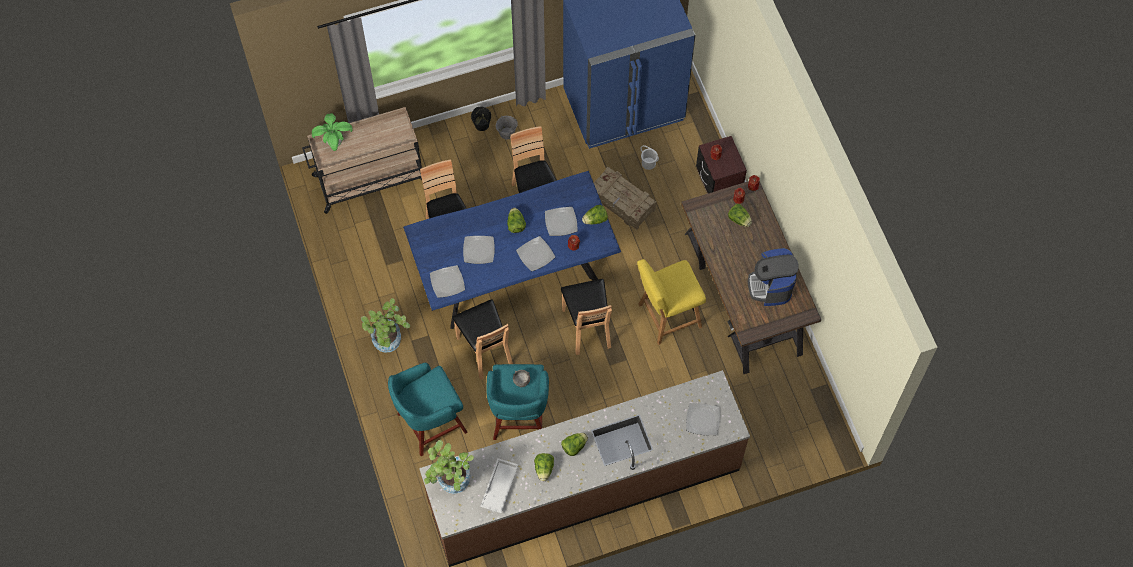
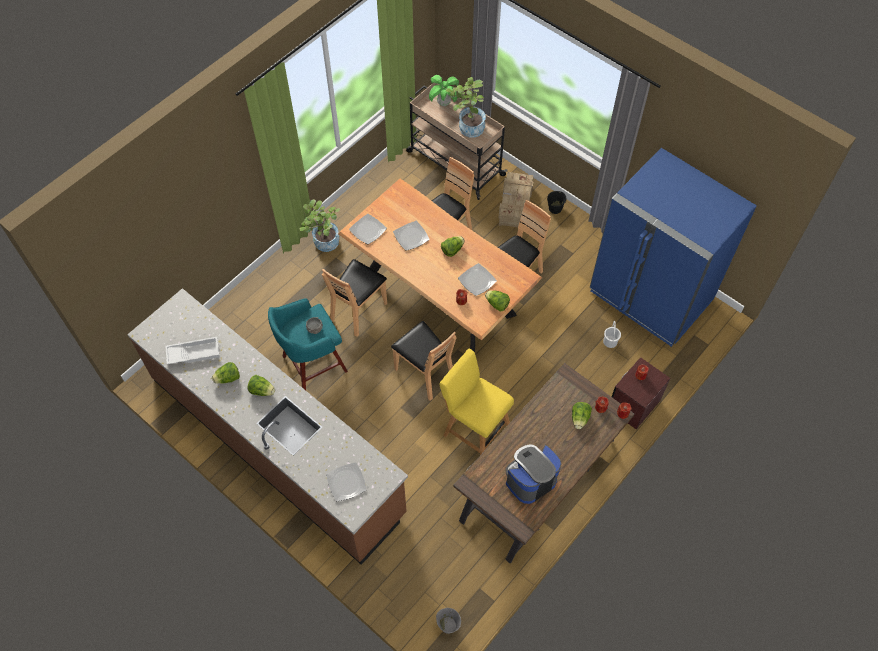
camera: 60 degrees right, 5 degrees down
turquoise stool [388,363,468,456] -> none
blue dining table [403,171,621,329] -> brown dining table [338,179,542,352]
potted plant [424,440,474,494] -> potted plant moved to [446,77,486,138]
grey bucket [496,116,518,140] -> grey bucket moved to [436,608,461,634]
plate [516,236,555,271] -> none
brown chair [561,279,612,355] -> brown chair turned 90 degrees counterclockwise [391,321,457,401]
crate [594,167,656,230] -> crate moved to [498,172,533,227]

